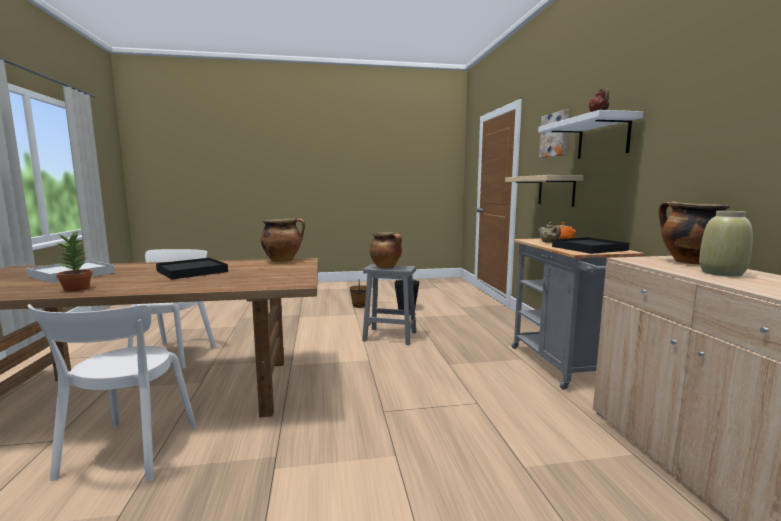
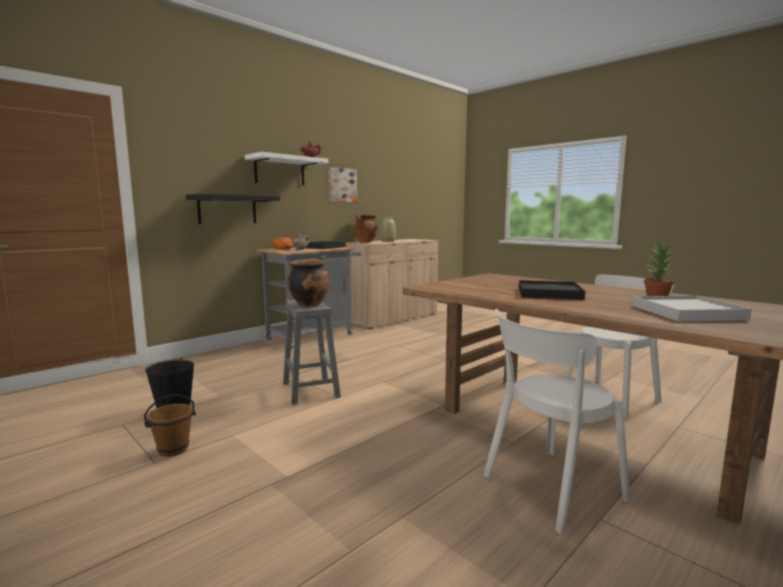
camera: 125 degrees left, 0 degrees up
cooking pot [261,218,305,262] -> none
beige shelf [505,175,583,207] -> black shelf [186,194,280,224]
picture [539,109,569,158] -> picture moved to [329,167,357,202]

